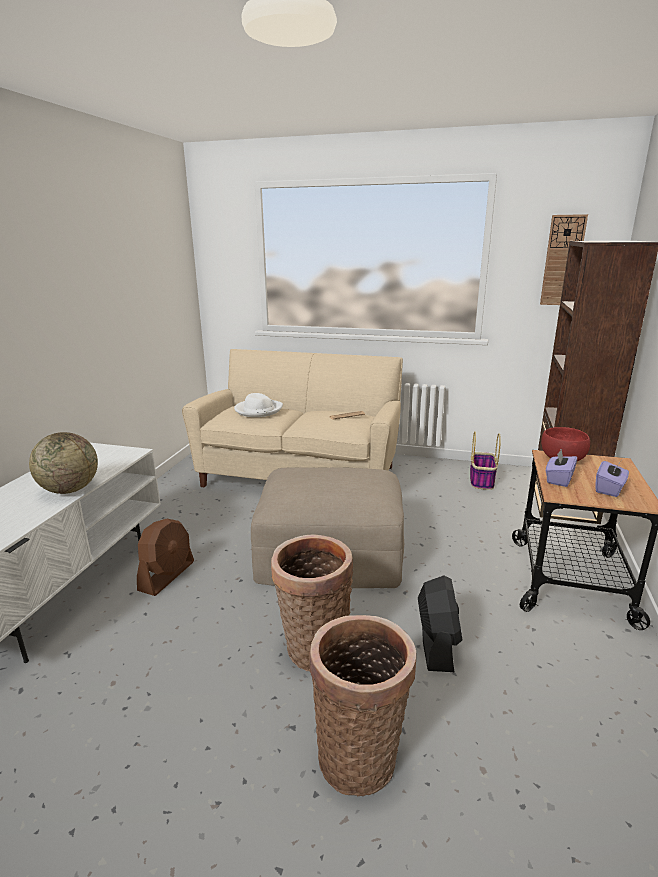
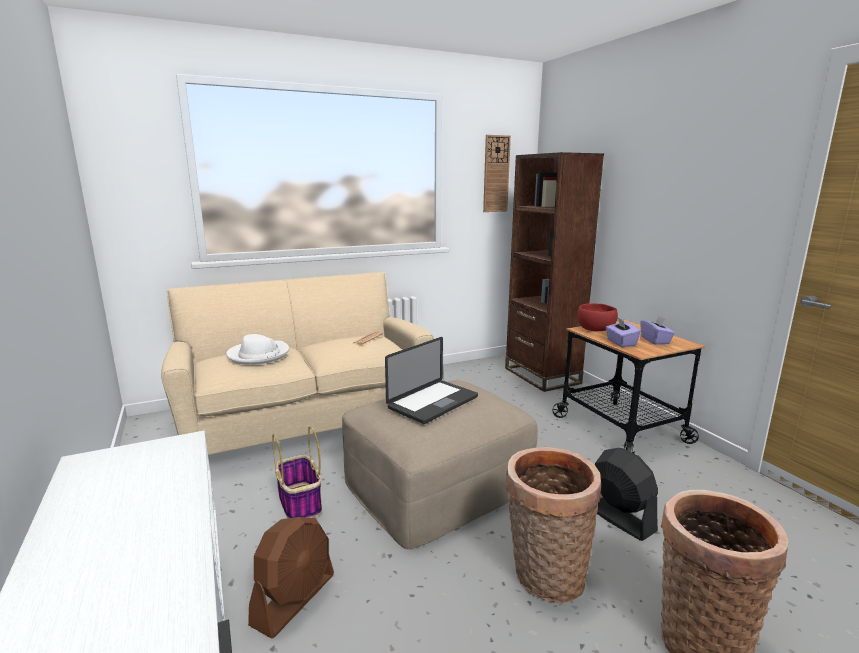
camera: 40 degrees left, 5 degrees down
globe [29,432,98,494] -> none
brown fan [137,519,194,596] -> brown fan turned 45 degrees clockwise [248,517,334,638]
basket [470,431,501,490] -> basket moved to [272,426,322,518]
none -> laptop [385,337,478,424]

